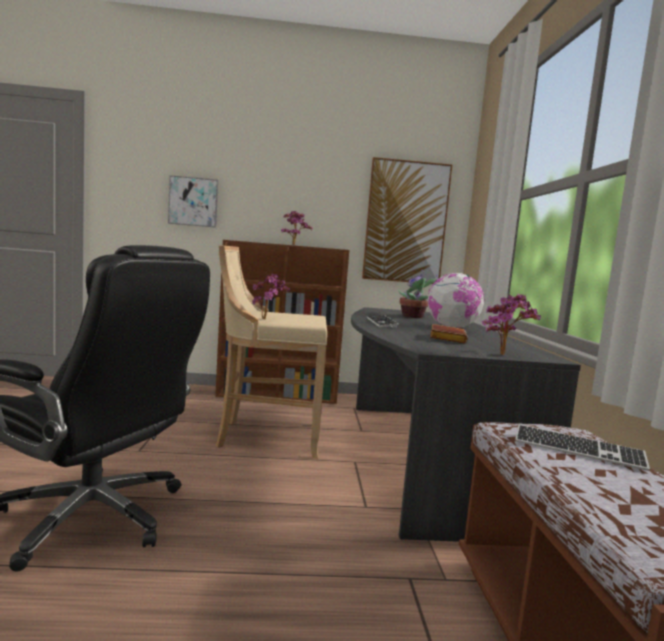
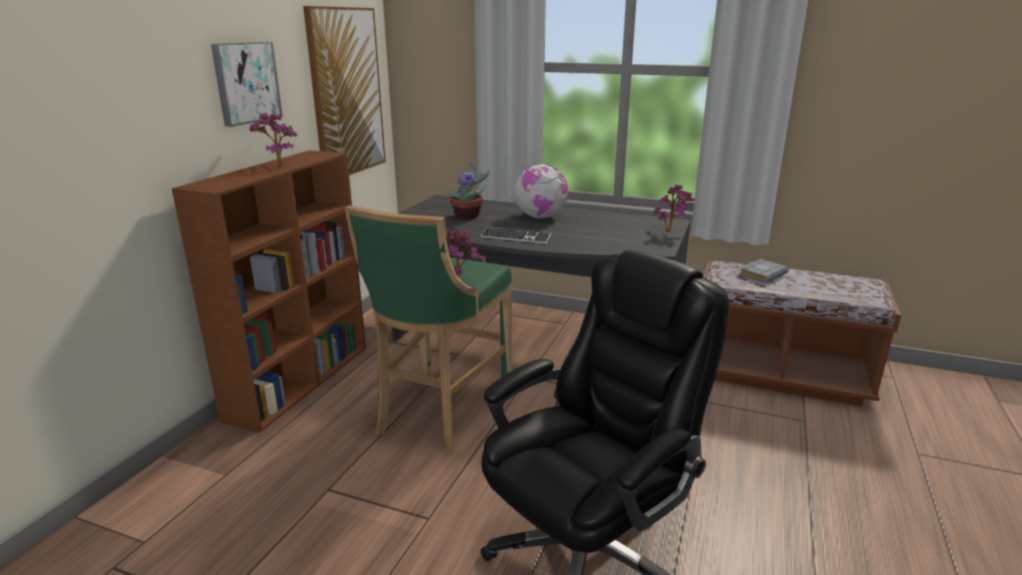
camera: 65 degrees left, 15 degrees up
picture [168,175,218,227] -> picture moved to [211,42,283,127]
beige stool [216,245,327,459] -> green stool [345,205,512,455]
brown book [430,324,468,343] -> none
keyboard [515,425,650,471] -> grey book [738,259,789,283]

